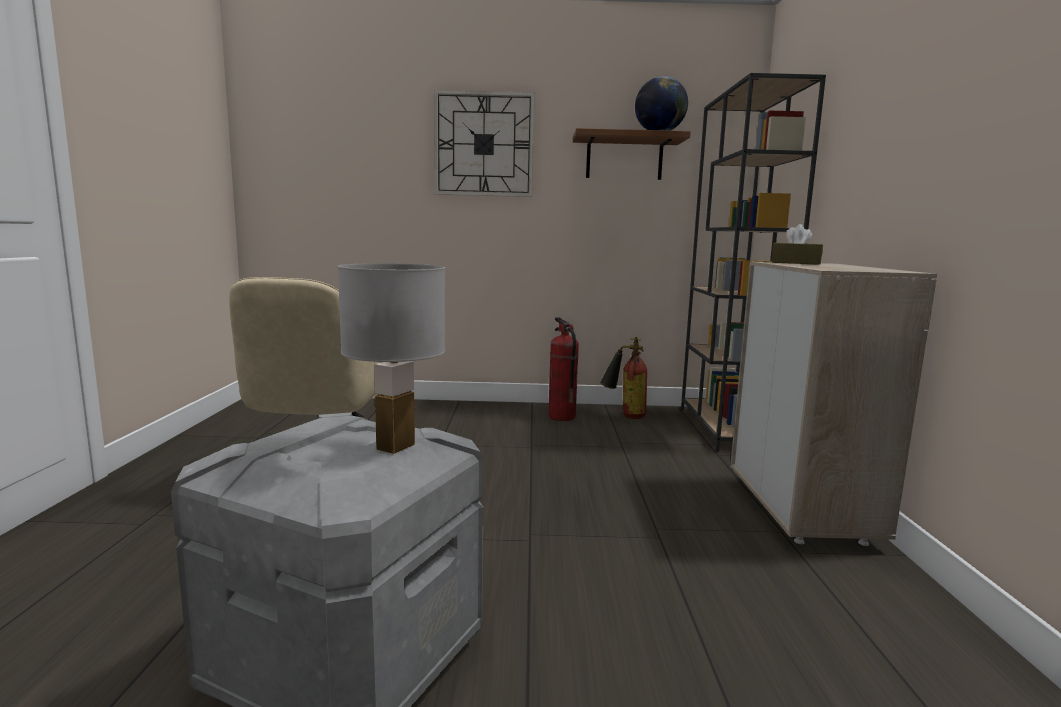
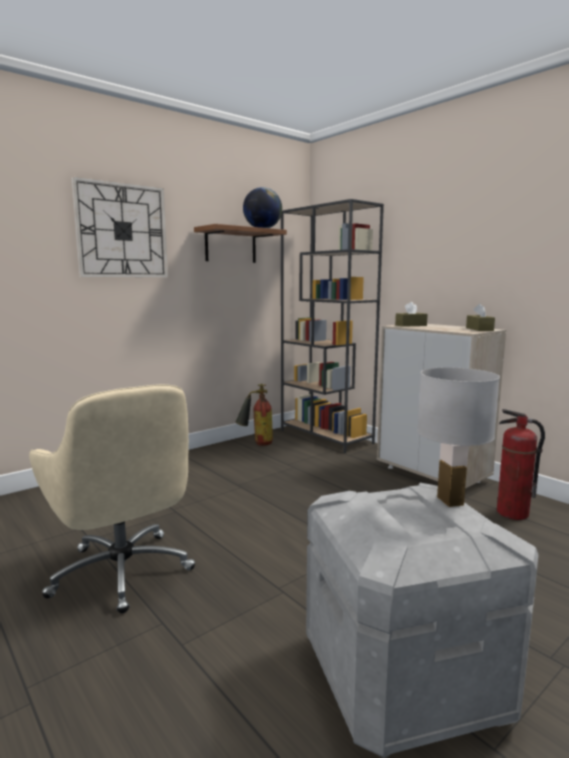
camera: 40 degrees left, 0 degrees up
fire extinguisher [548,317,579,421] -> fire extinguisher moved to [497,409,545,520]
none -> brown tissue box [466,303,495,331]

